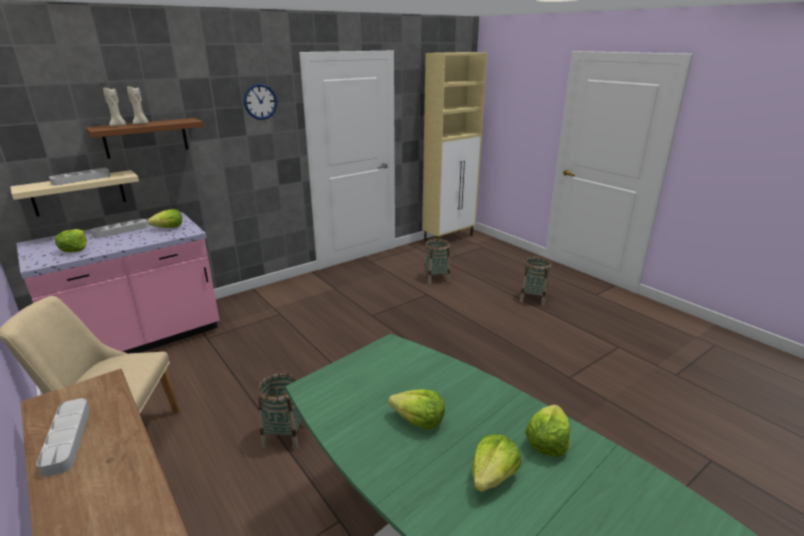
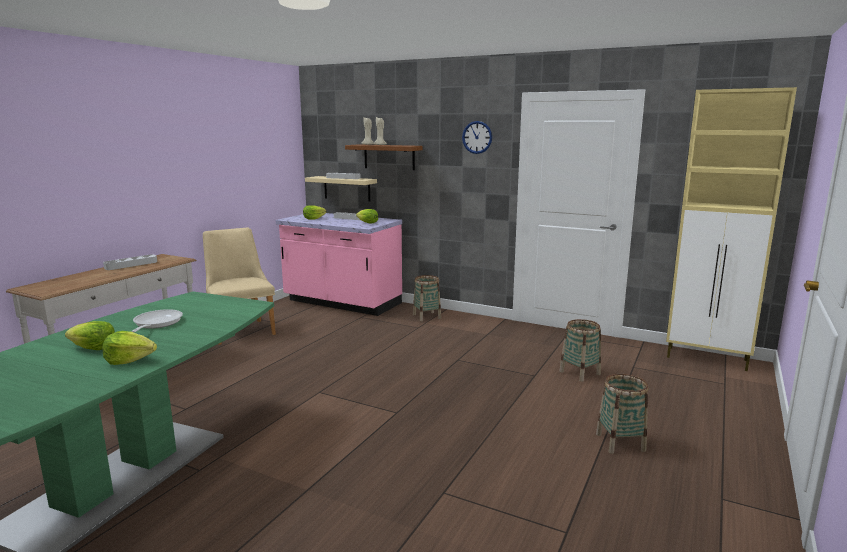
camera: 65 degrees right, 10 degrees down
basket [257,372,306,450] -> basket moved to [413,275,441,321]
lettuce [388,389,445,430] -> frying pan [131,309,183,332]

